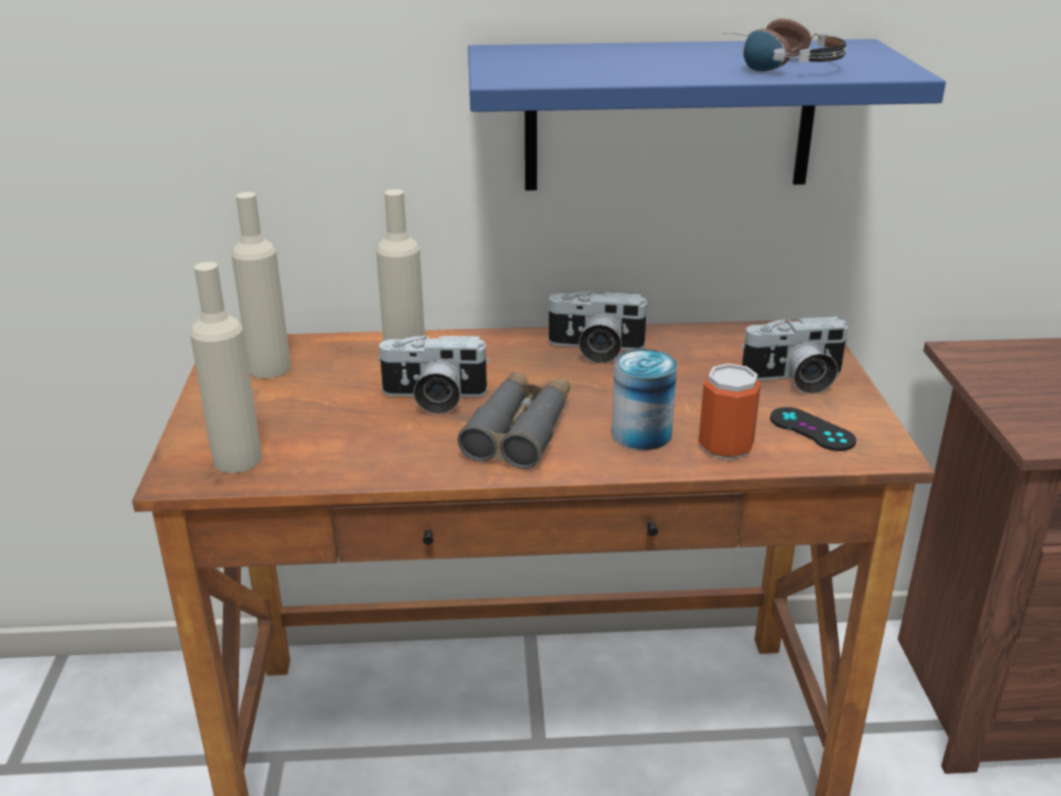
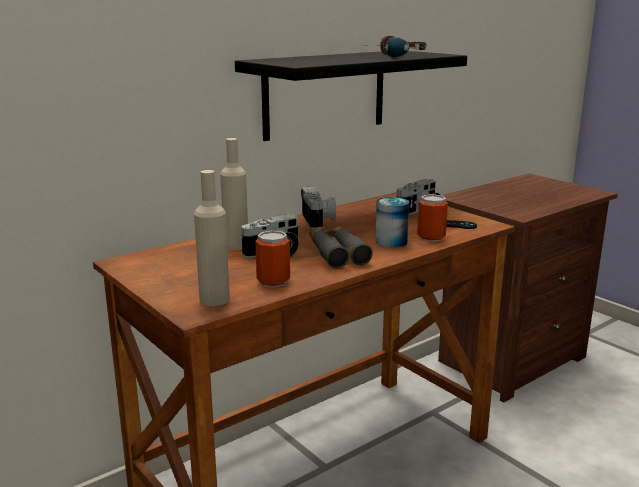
camera: 35 degrees left, 10 degrees down
beige bottle [231,192,291,378] -> none
blue shelf [468,39,946,191] -> black shelf [235,51,467,141]
camera [545,291,650,363] -> camera turned 75 degrees counterclockwise [301,187,336,229]
none -> can [255,230,290,287]

